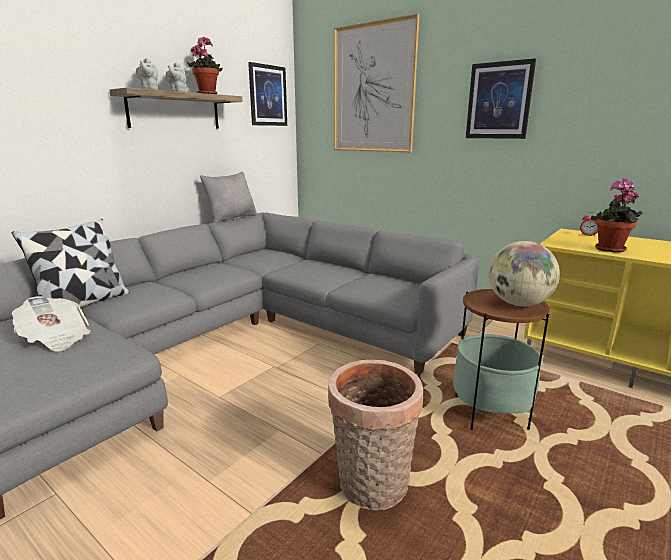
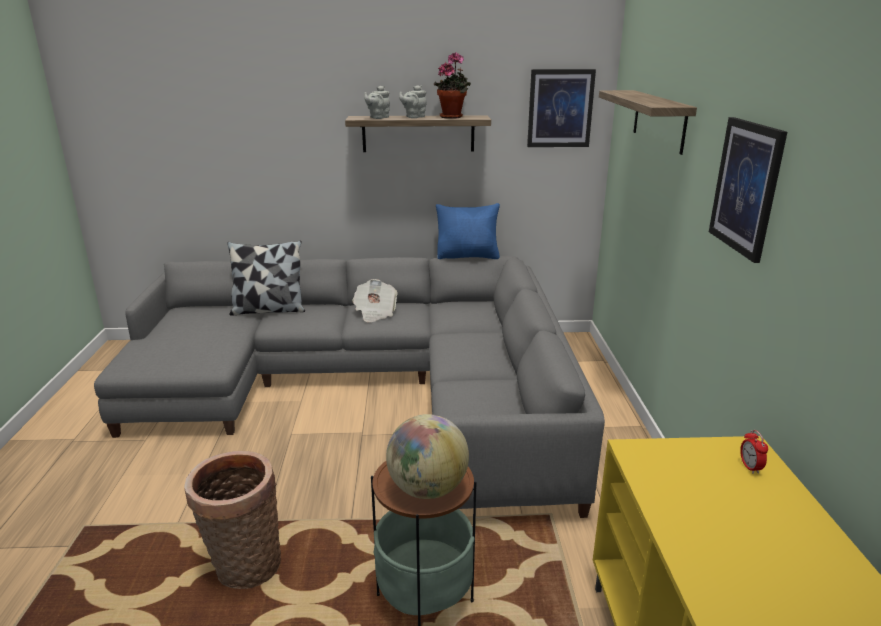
camera: 50 degrees right, 5 degrees up
newspaper [12,296,91,351] -> newspaper moved to [352,279,398,322]
grey pillow [200,172,257,222] -> blue pillow [436,203,500,259]
picture [334,13,420,152] -> shelf [599,90,697,155]
potted plant [591,178,642,253] -> none

